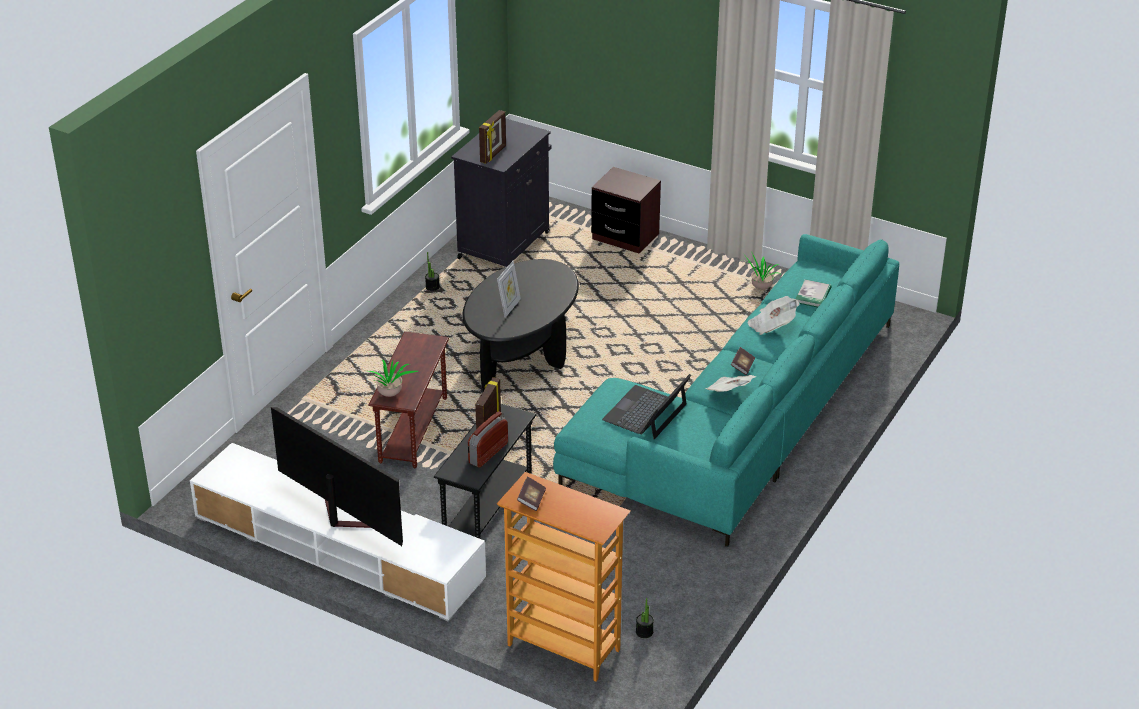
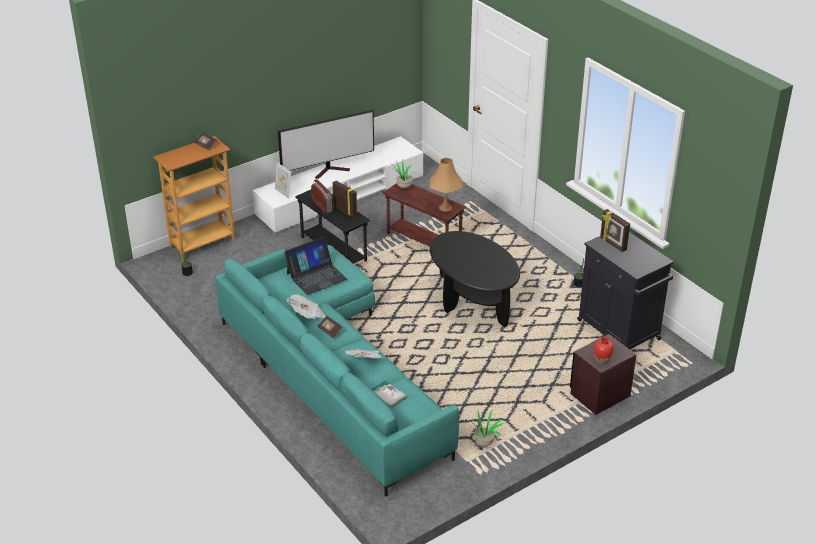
camera: 115 degrees right, 0 degrees up
picture frame [497,261,521,318] -> picture frame moved to [275,162,291,199]
laptop [602,374,691,440] -> laptop turned 90 degrees clockwise [284,237,347,295]
none -> orange table lamp [430,158,463,212]
none -> red vase [594,337,614,364]

